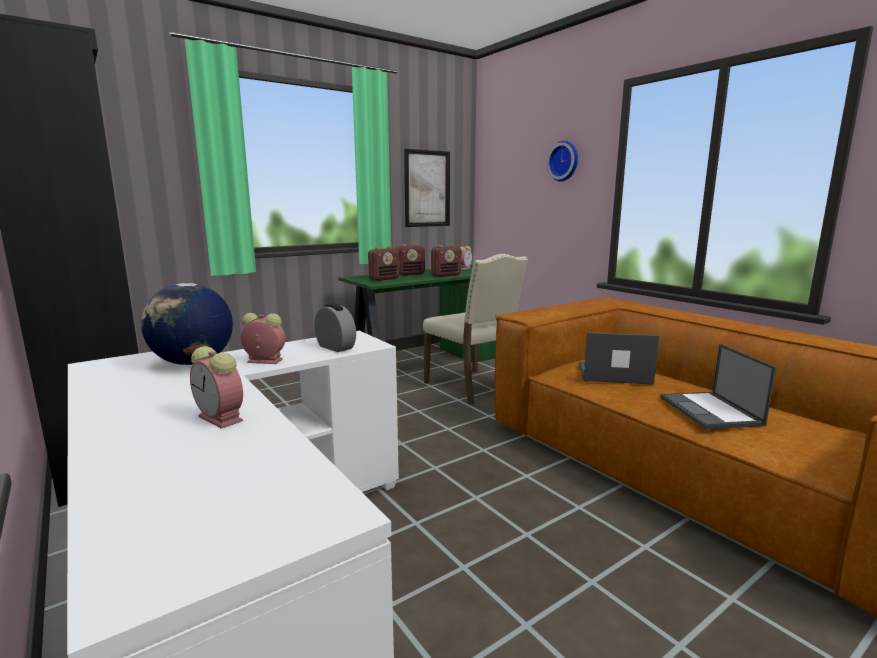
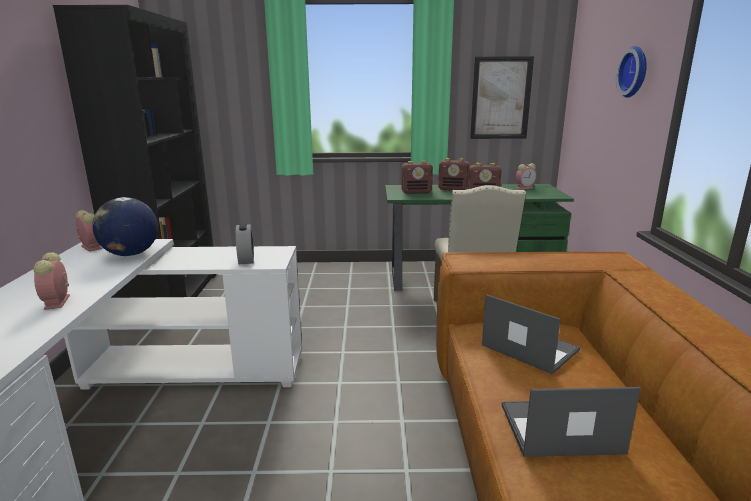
camera: 35 degrees right, 5 degrees up
alarm clock [241,313,285,364] -> alarm clock moved to [76,210,102,252]
laptop [660,344,776,429] -> laptop turned 60 degrees clockwise [502,387,641,457]

